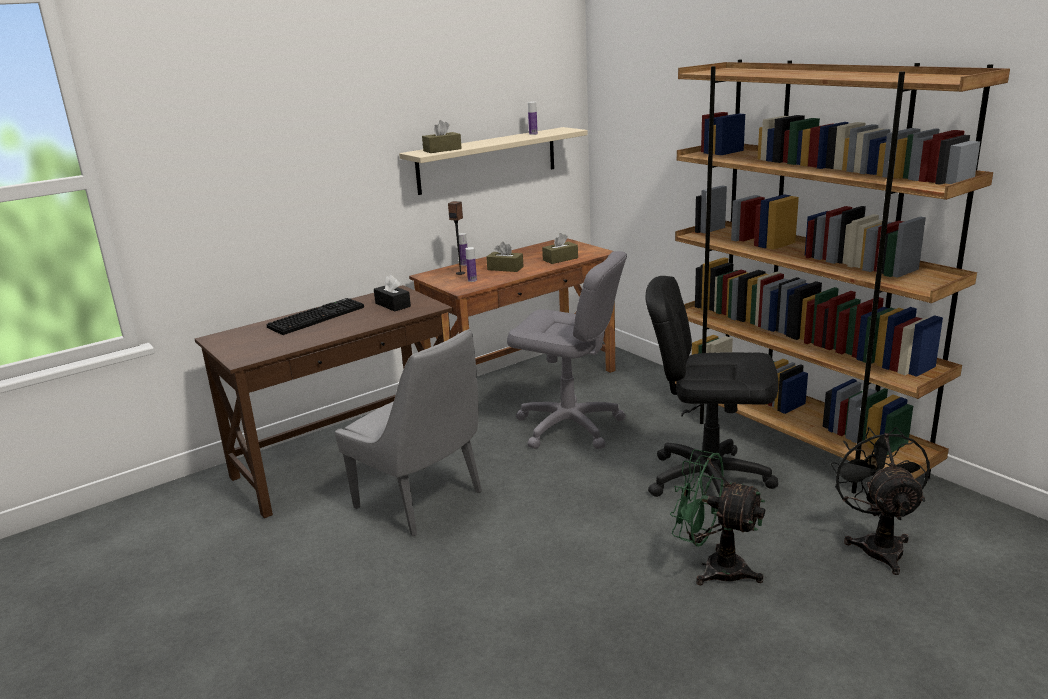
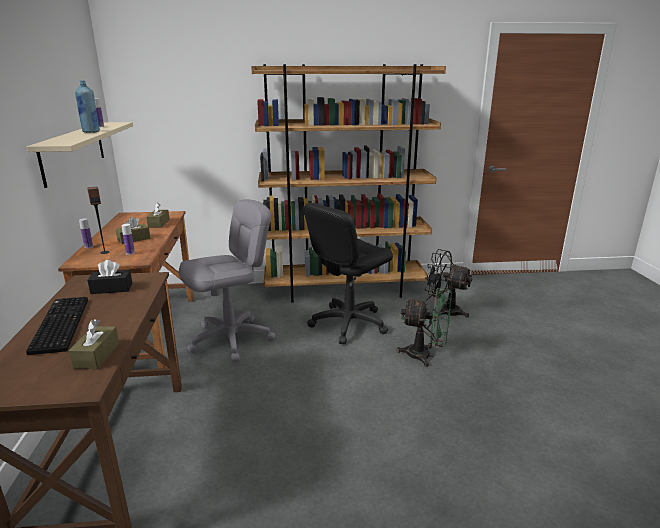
camera: 60 degrees left, 0 degrees up
grey chair [335,329,482,536] -> none
brown tissue box [422,120,462,153] -> brown tissue box moved to [69,319,119,369]
green fan [670,449,765,585] -> green fan turned 135 degrees counterclockwise [396,287,452,367]
none -> blue bottle [75,81,100,133]

